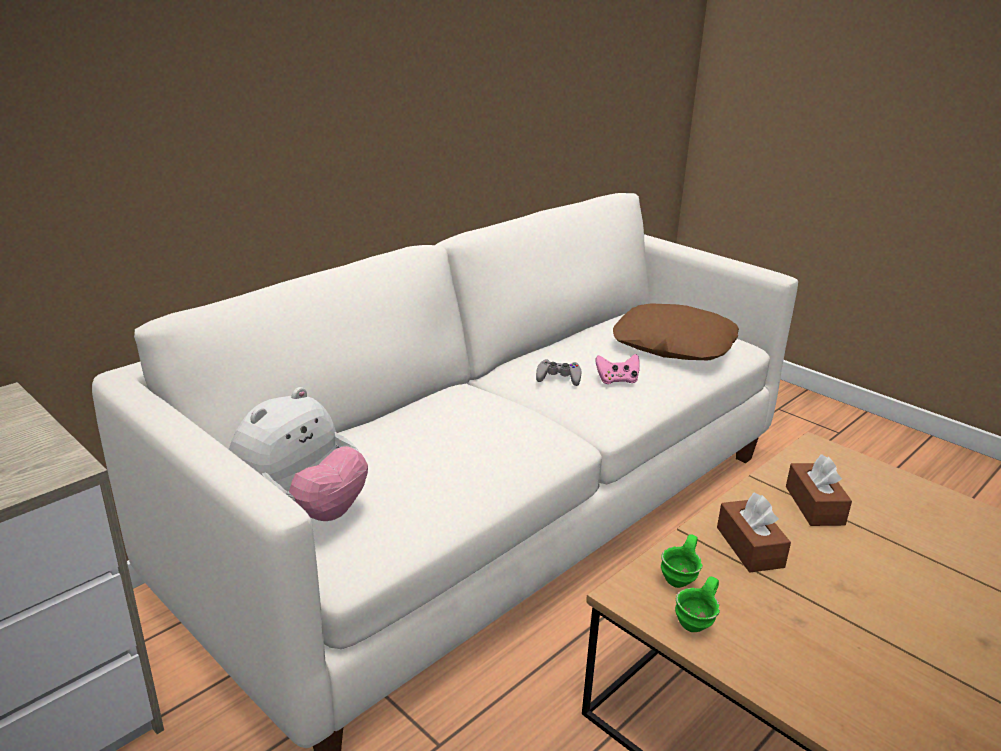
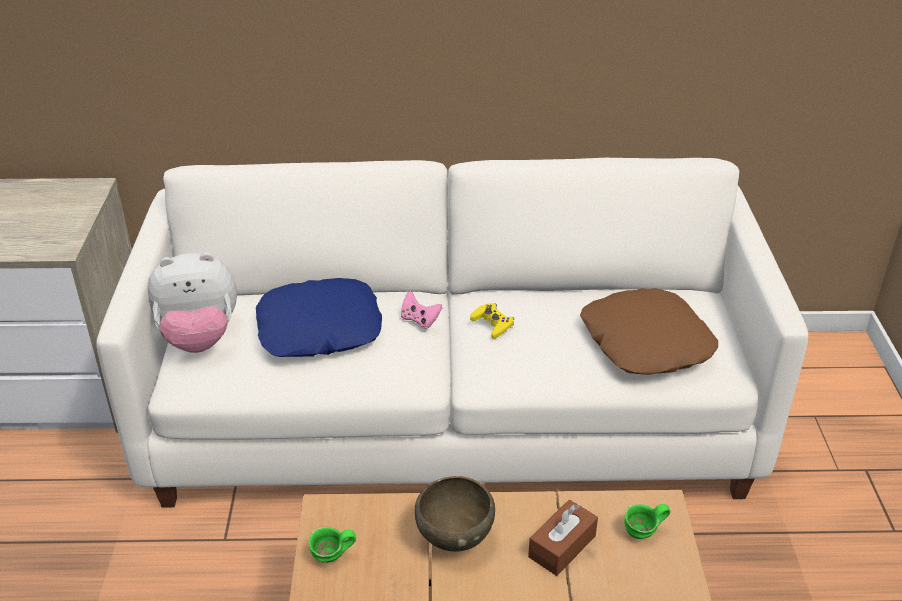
camera: 45 degrees right, 10 degrees up
grey game controller [536,359,581,386] -> yellow game controller [470,303,514,339]
pink game controller [596,354,640,384] -> pink game controller moved to [401,291,442,329]
green mug [661,534,703,588] -> green mug moved to [624,504,670,539]
brown tissue box [717,492,791,573] -> brown bowl [415,476,495,552]
none -> blue pillow [256,278,382,357]

